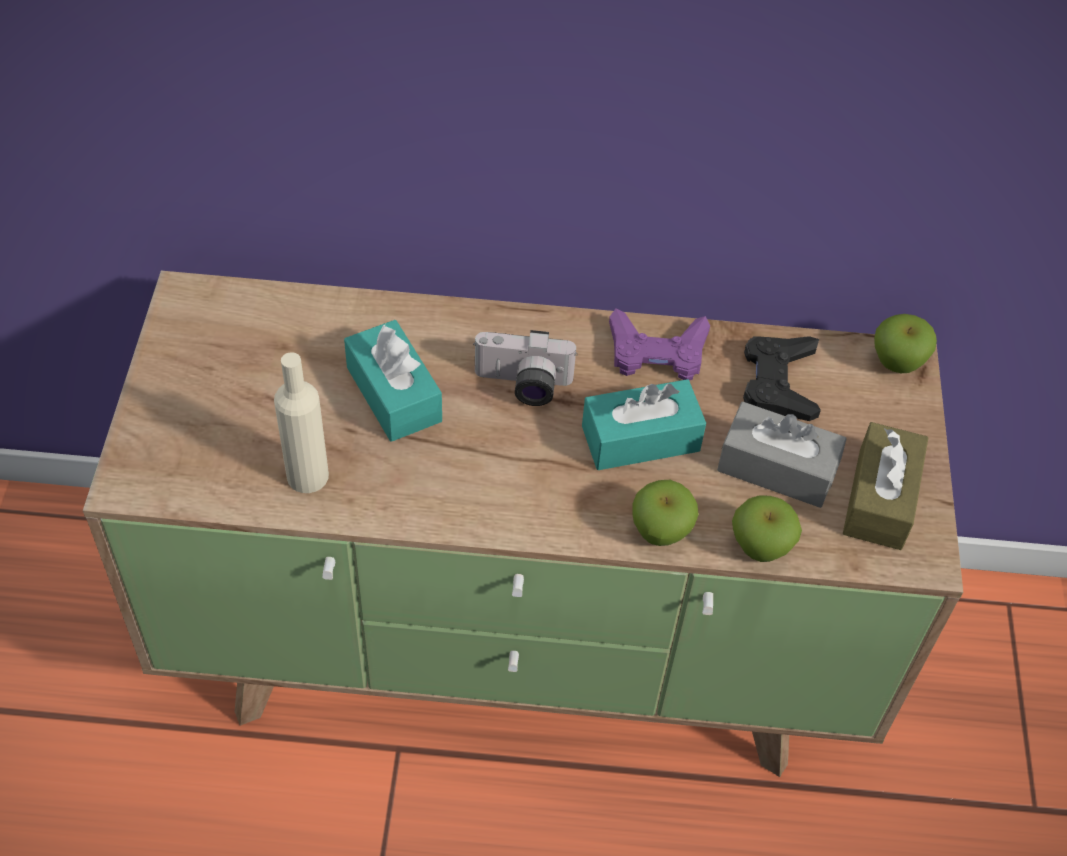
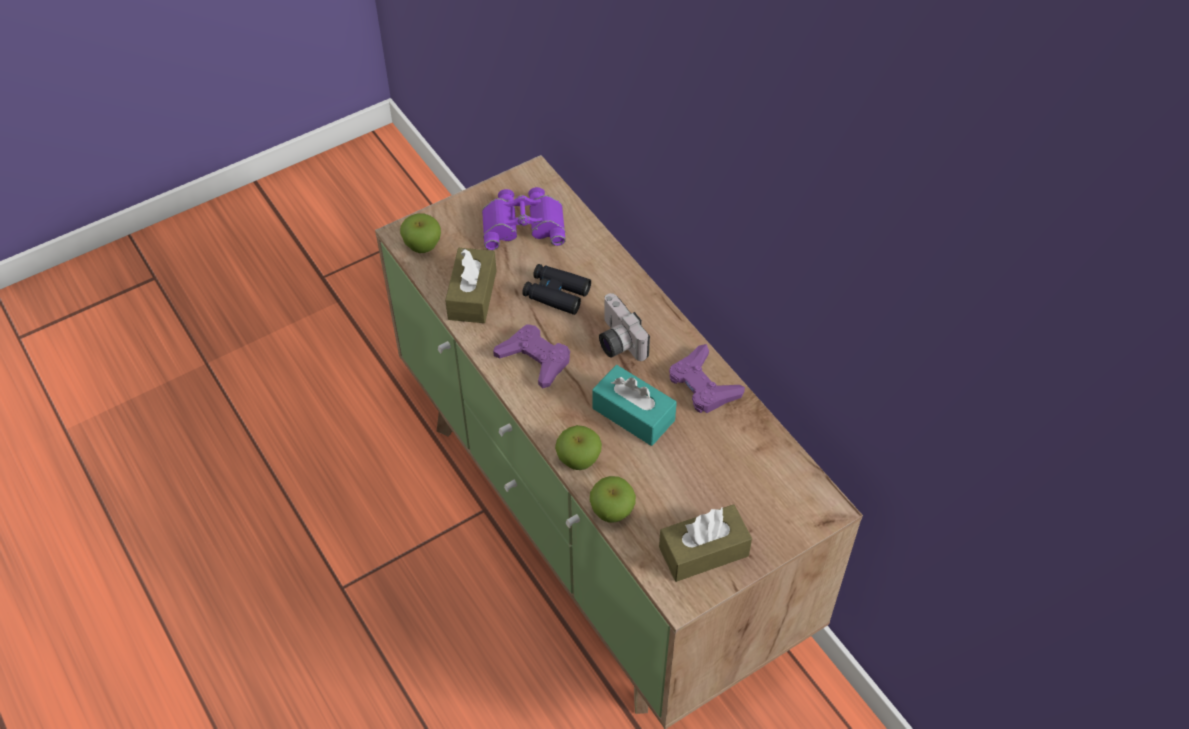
camera: 55 degrees right, 0 degrees up
beige bottle [274,352,329,493] -> brown tissue box [445,248,497,323]
turquoise tissue box [344,320,442,442] -> black binoculars [522,264,591,315]
grey tissue box [717,402,847,508] -> none
black game controller [743,336,821,421] -> none
apple [874,314,937,373] -> apple moved to [400,213,441,253]
none -> purple binoculars [482,187,566,250]
none -> purple game controller [493,324,570,388]

